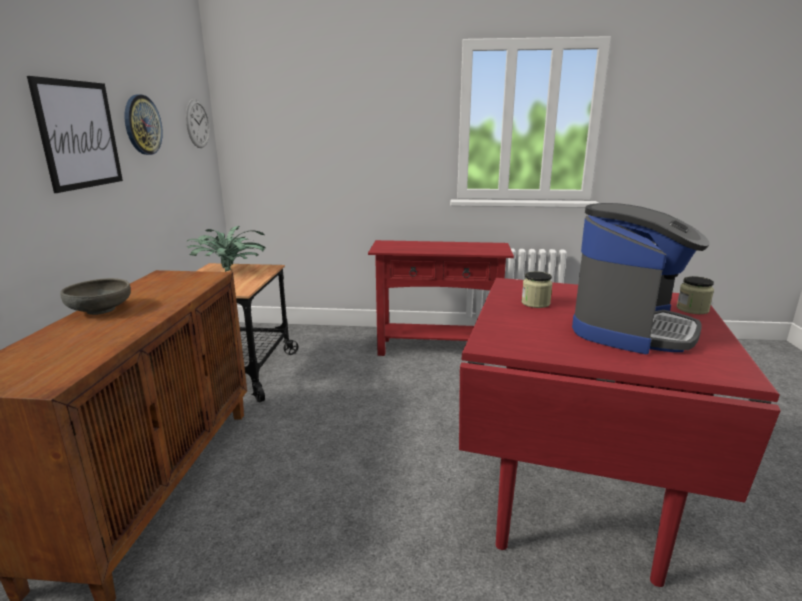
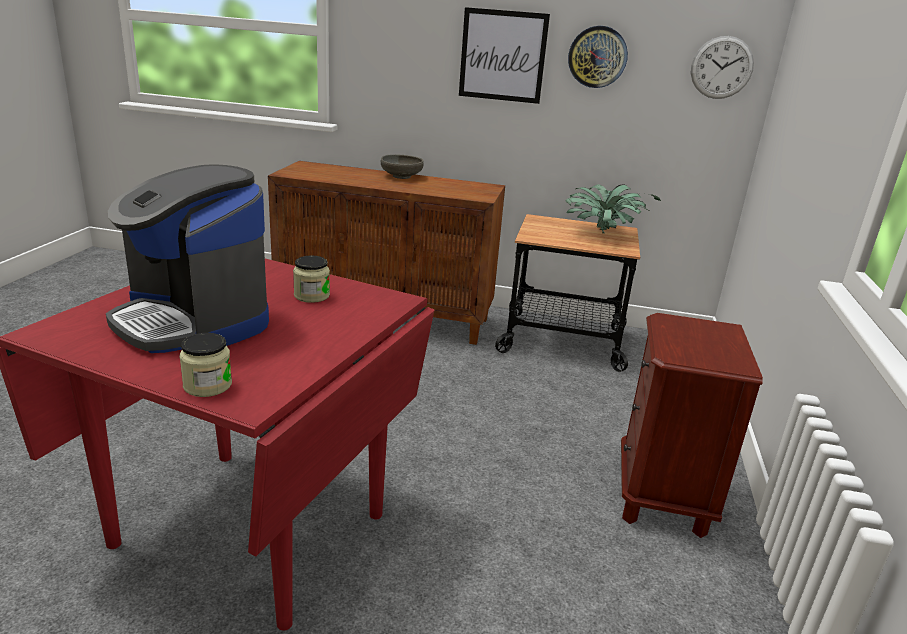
camera: 95 degrees right, 5 degrees up
red console table [368,240,514,356] -> brown nightstand [621,313,763,538]

